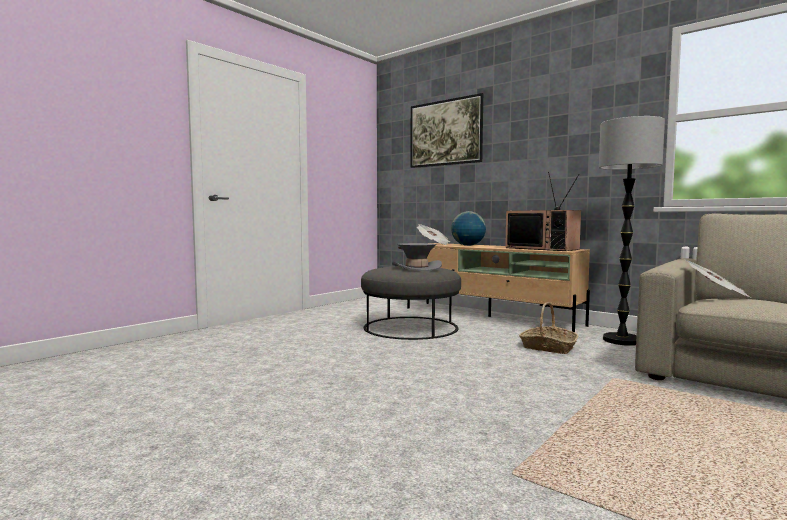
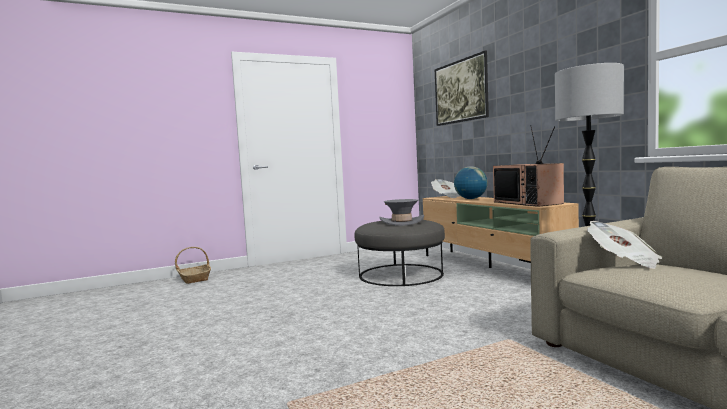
camera: 25 degrees right, 0 degrees up
basket [519,302,578,354] -> basket moved to [175,247,211,284]

